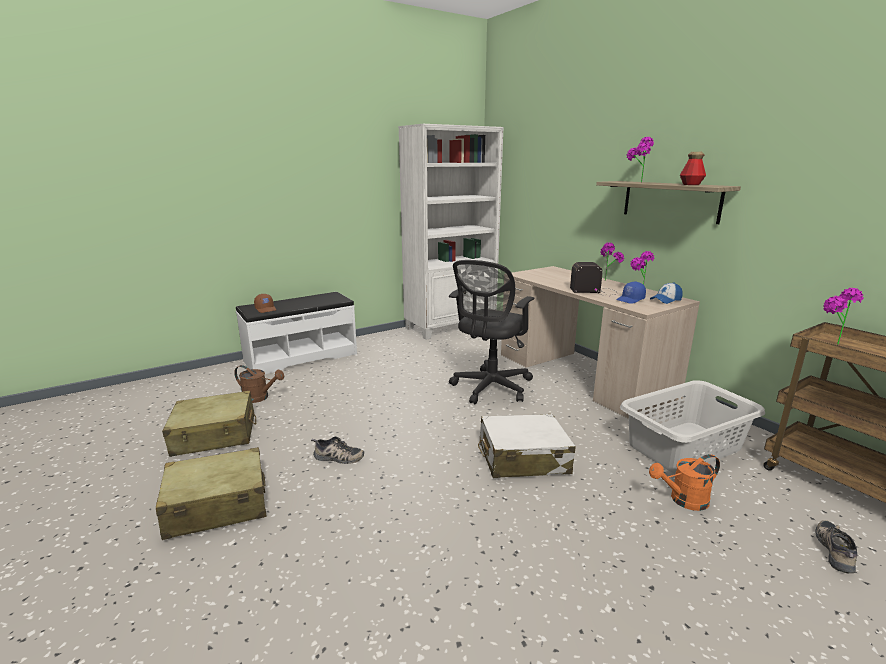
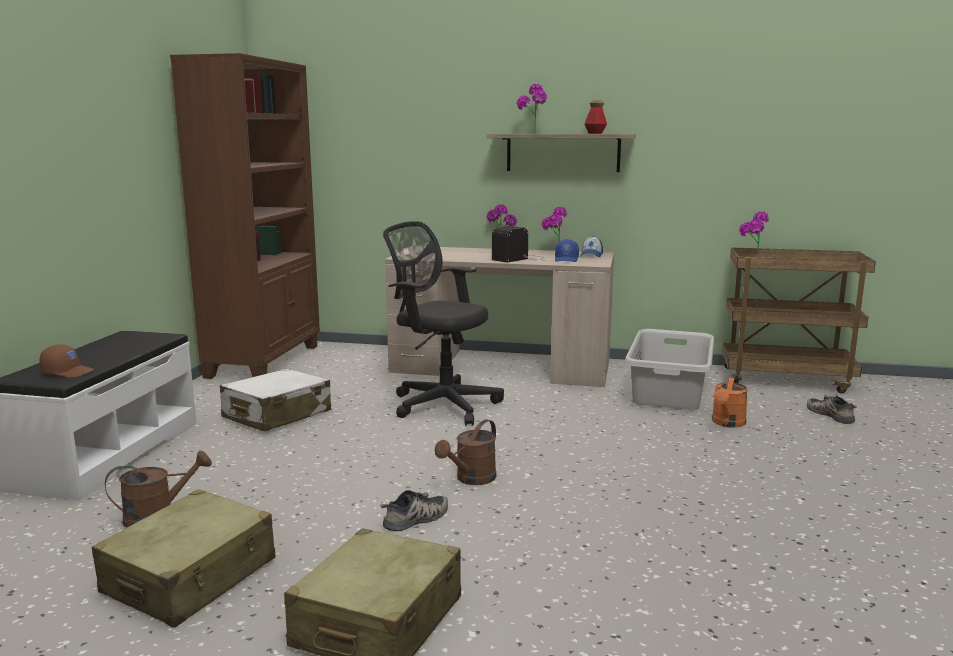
camera: 45 degrees left, 5 degrees down
white bookcase [398,124,503,340] -> brown bookcase [170,53,320,379]
black office chair [449,260,534,404] -> black office chair turned 135 degrees clockwise [383,221,504,426]
white suitcase [478,414,576,478] -> white suitcase moved to [220,368,331,432]
none -> brown watering can [435,419,497,485]

